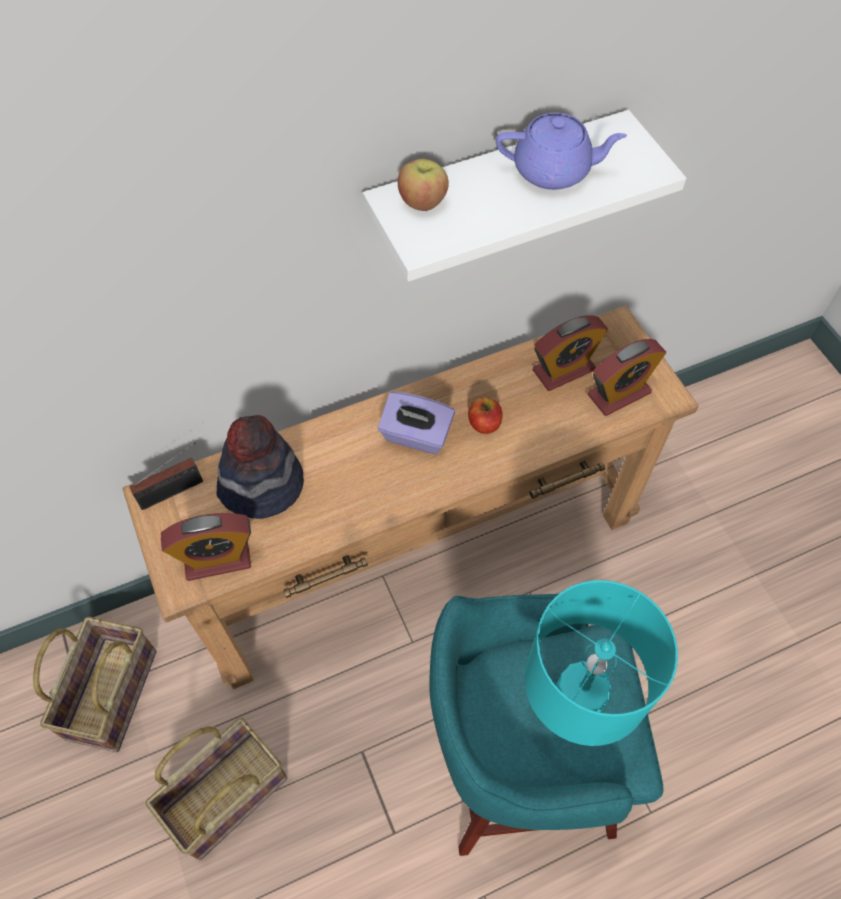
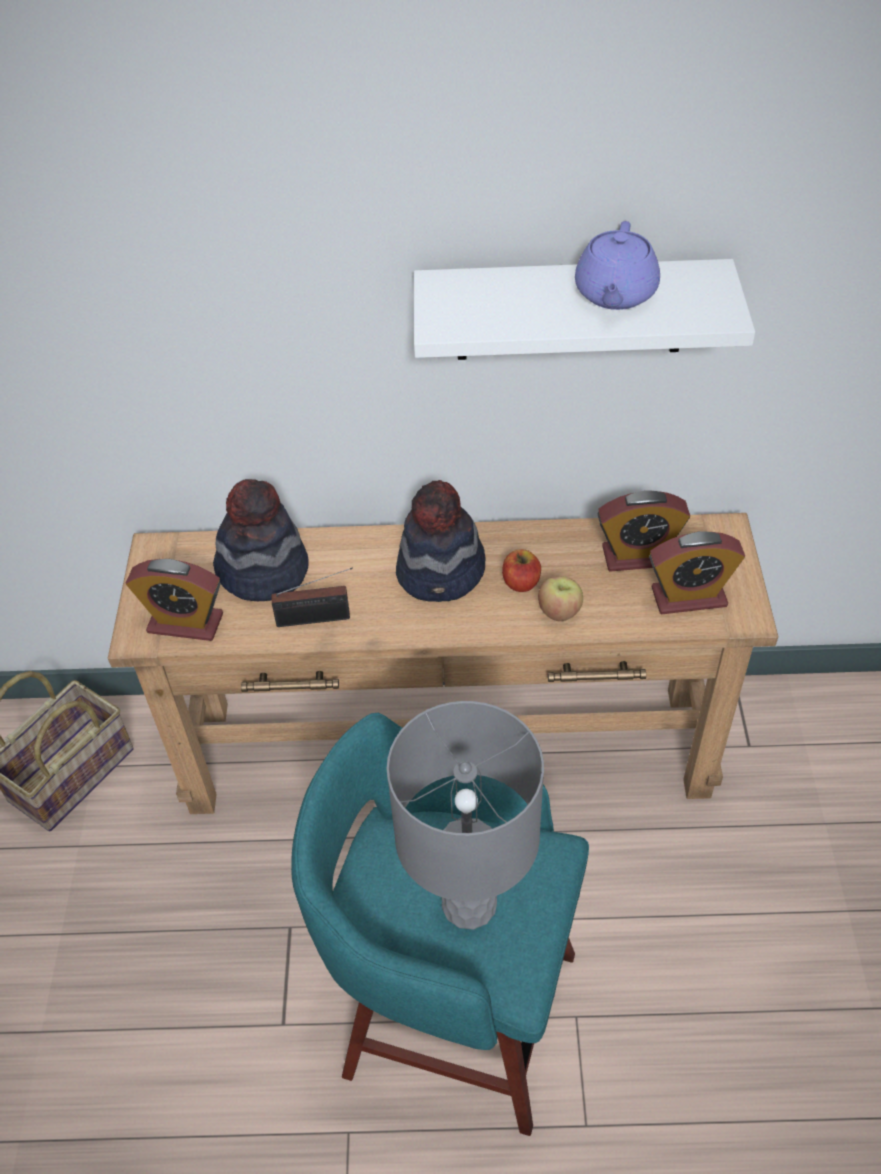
camera: 25 degrees right, 10 degrees down
radio [129,442,203,510] -> radio moved to [272,568,353,627]
basket [146,718,287,860] -> none
purple tissue box [378,392,455,454] -> hat [396,480,486,602]
apple [398,159,449,211] -> apple moved to [538,576,583,621]
purple teapot [496,113,627,190] -> purple teapot turned 75 degrees clockwise [575,221,660,310]
turquoise table lamp [525,580,678,746] -> grey table lamp [387,701,544,930]

